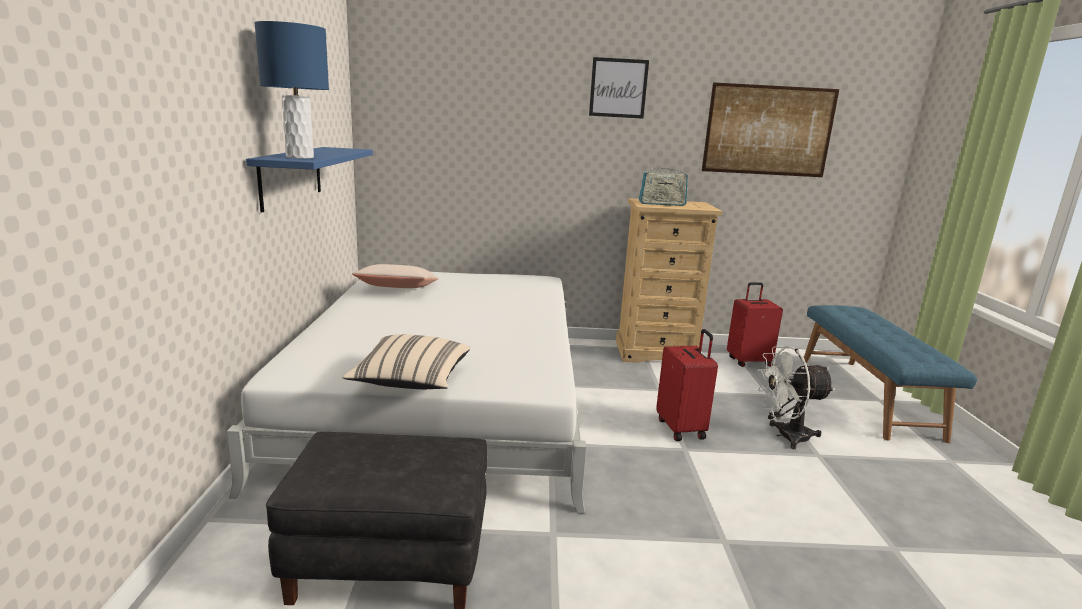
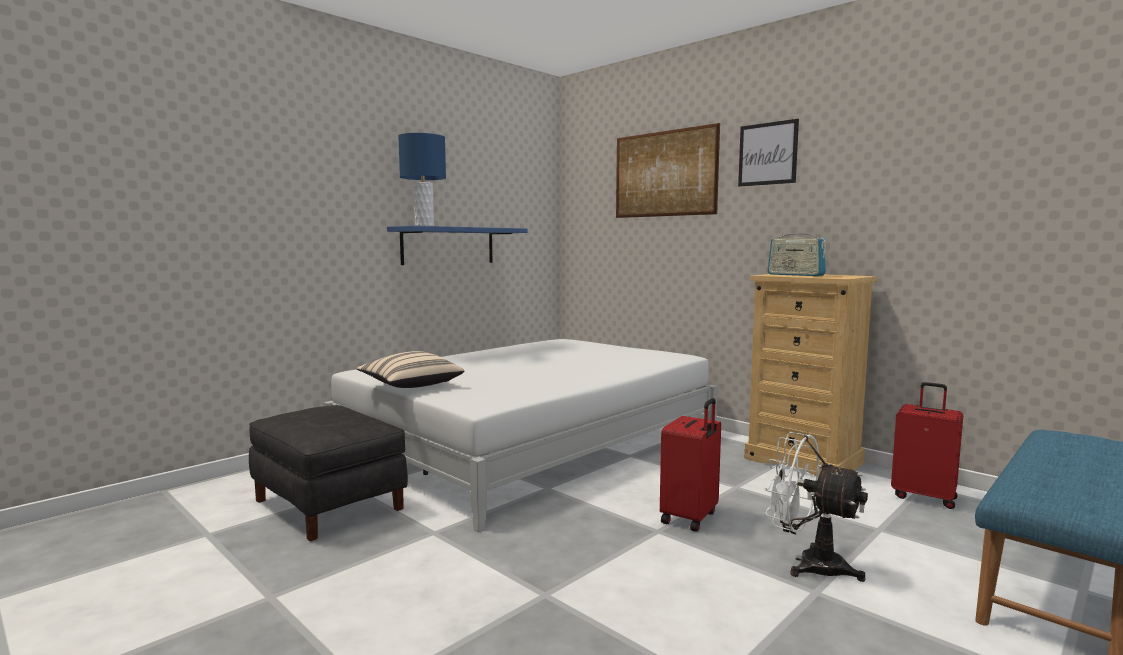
camera: 45 degrees right, 10 degrees down
beige pillow [352,264,439,288] -> none
picture [702,82,839,177] -> picture moved to [616,123,720,218]

